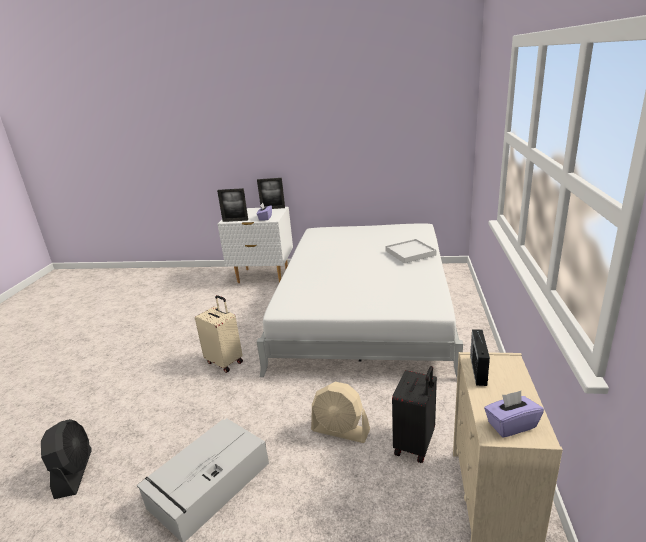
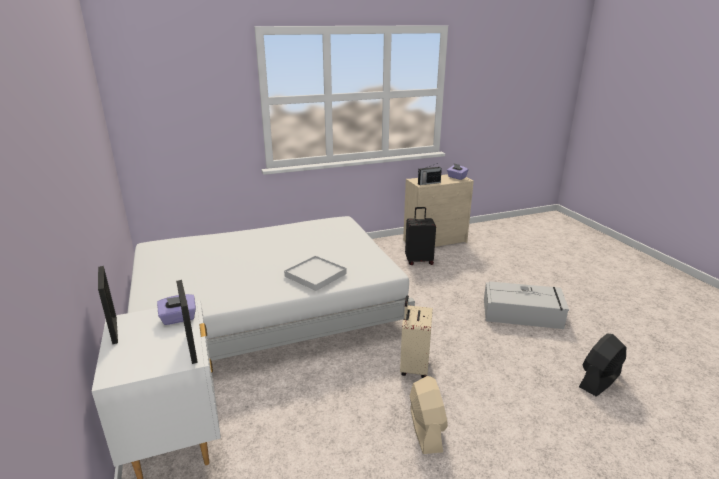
camera: 120 degrees left, 0 degrees up
beige fan [311,382,370,443] -> beige fan moved to [410,376,448,454]
white tray [385,239,437,263] -> white tray moved to [284,256,347,291]

